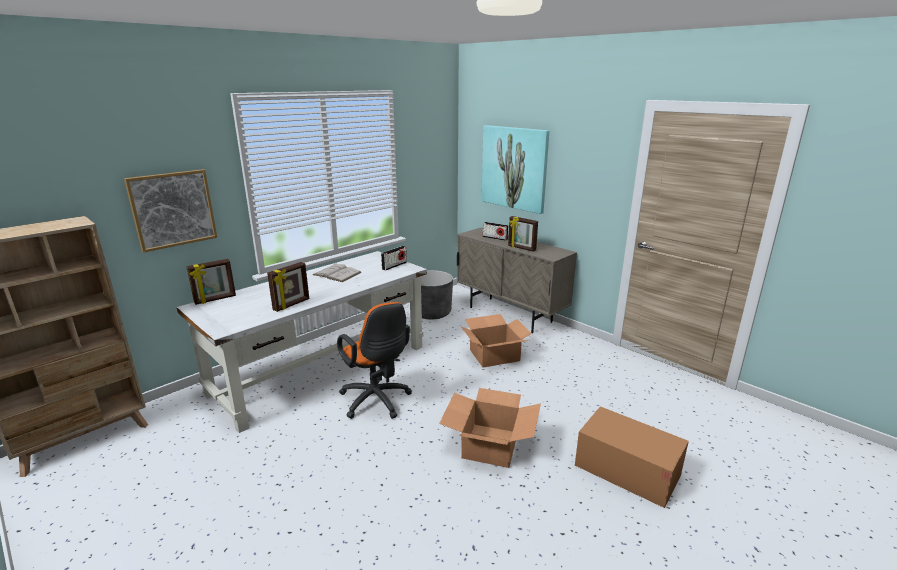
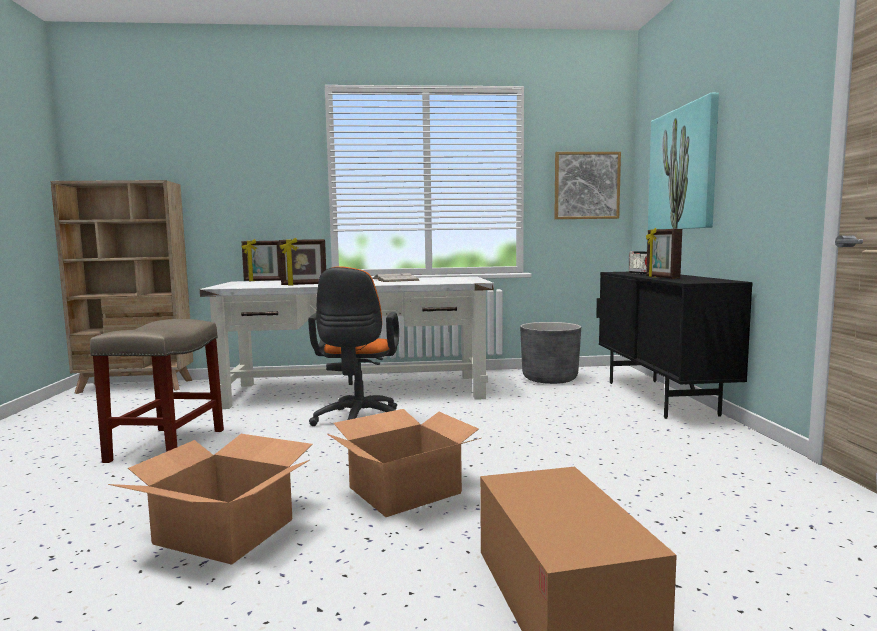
camera: 40 degrees right, 15 degrees down
picture [124,169,217,253] -> picture moved to [554,152,621,219]
radio [381,246,407,270] -> none
beige cabinet [457,227,577,333] -> black cabinet [596,272,753,419]
cardboard box [461,314,532,368] -> cardboard box moved to [108,434,313,565]
none -> beige stool [90,319,224,463]

